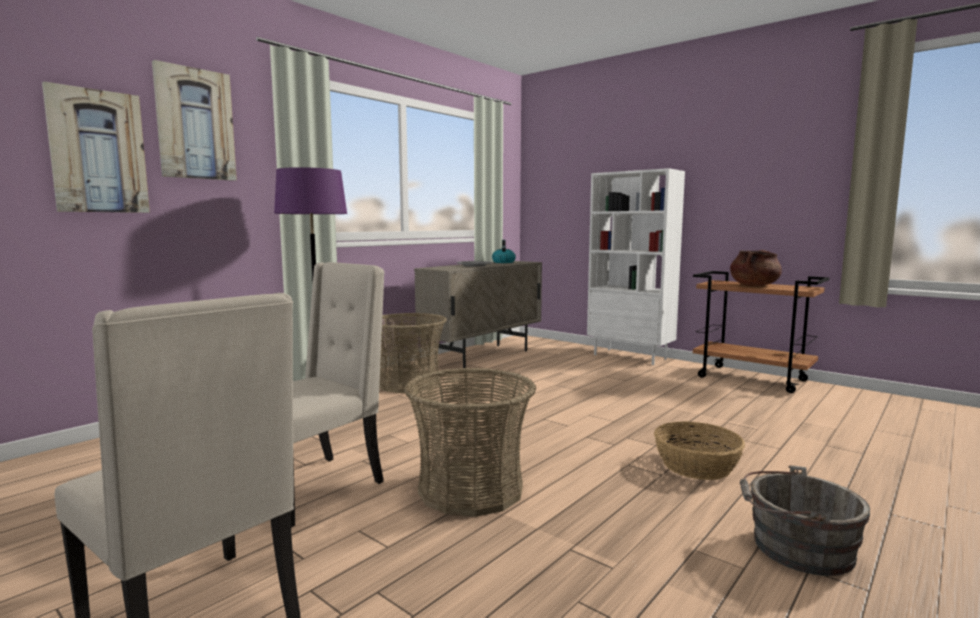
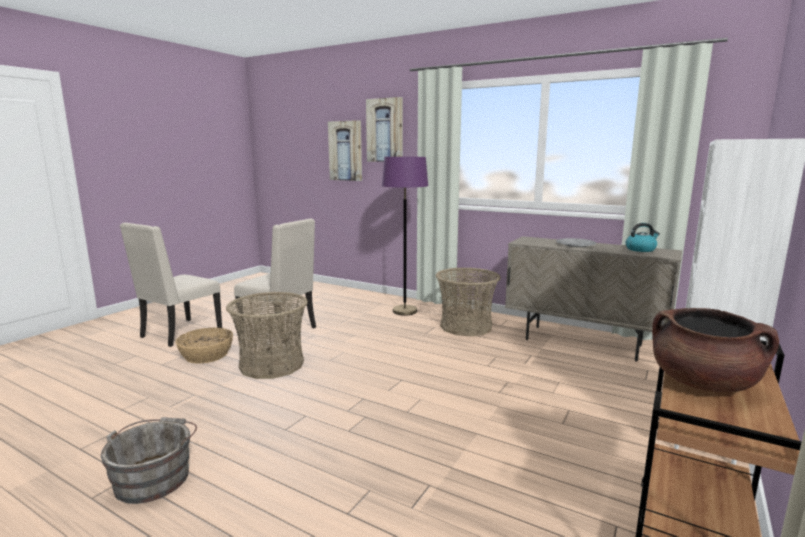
camera: 80 degrees right, 5 degrees up
basket [654,422,745,480] -> basket moved to [175,327,233,363]

